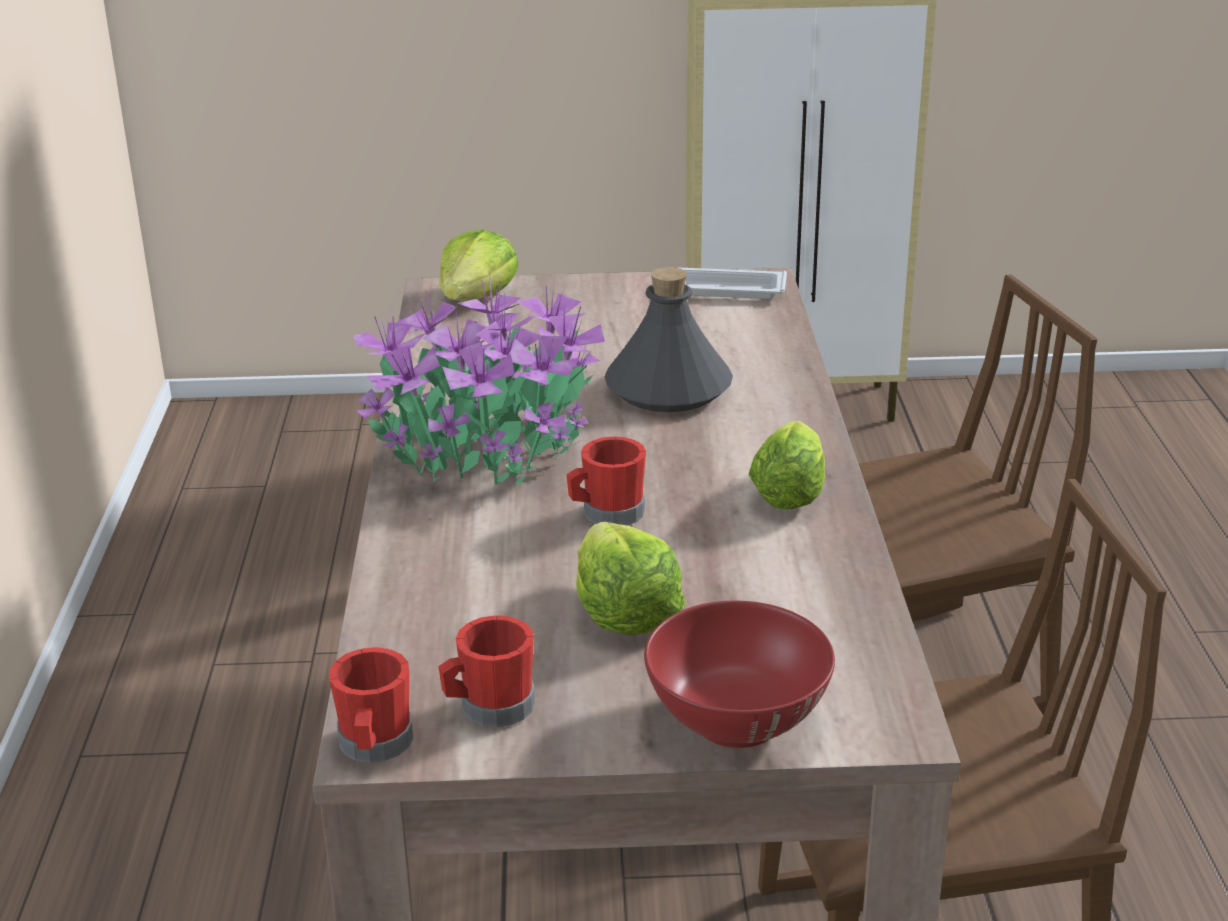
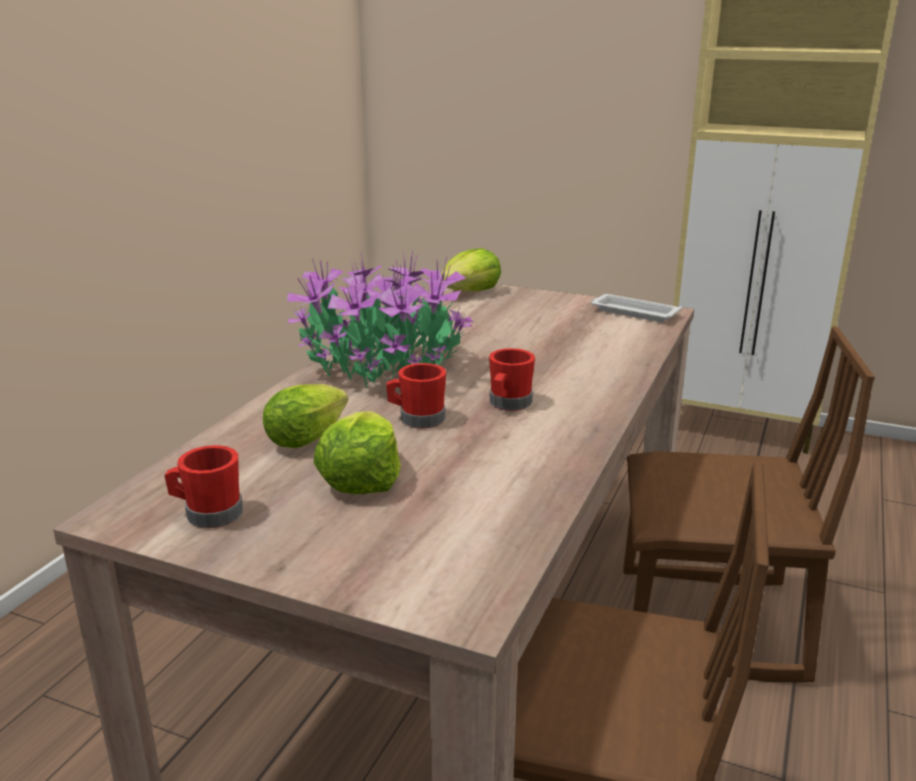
camera: 25 degrees right, 5 degrees down
red mug [329,647,413,763] -> red mug moved to [489,348,535,411]
grey bottle [605,267,733,412] -> none
red bowl [644,601,835,748] -> none
lettuce [748,421,825,509] -> lettuce moved to [263,384,348,448]

